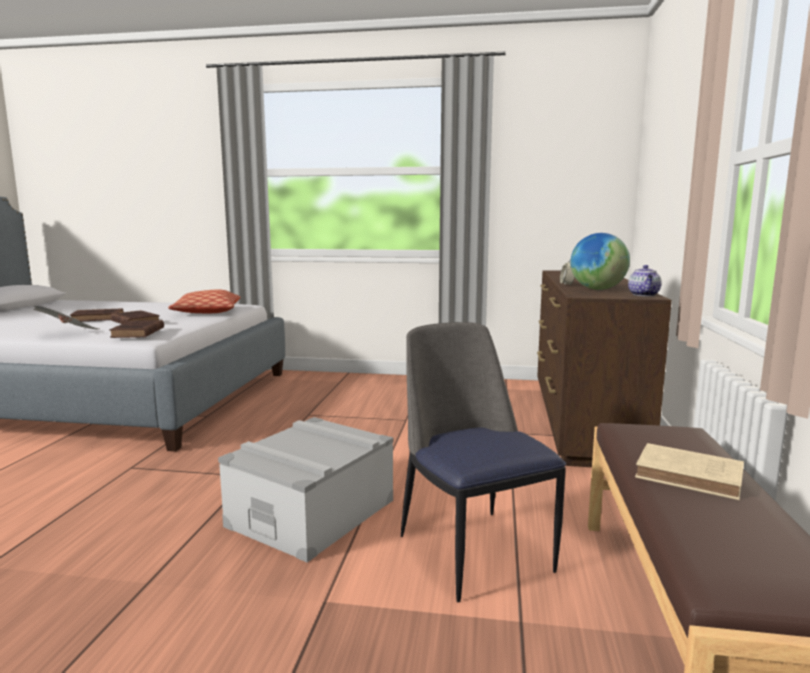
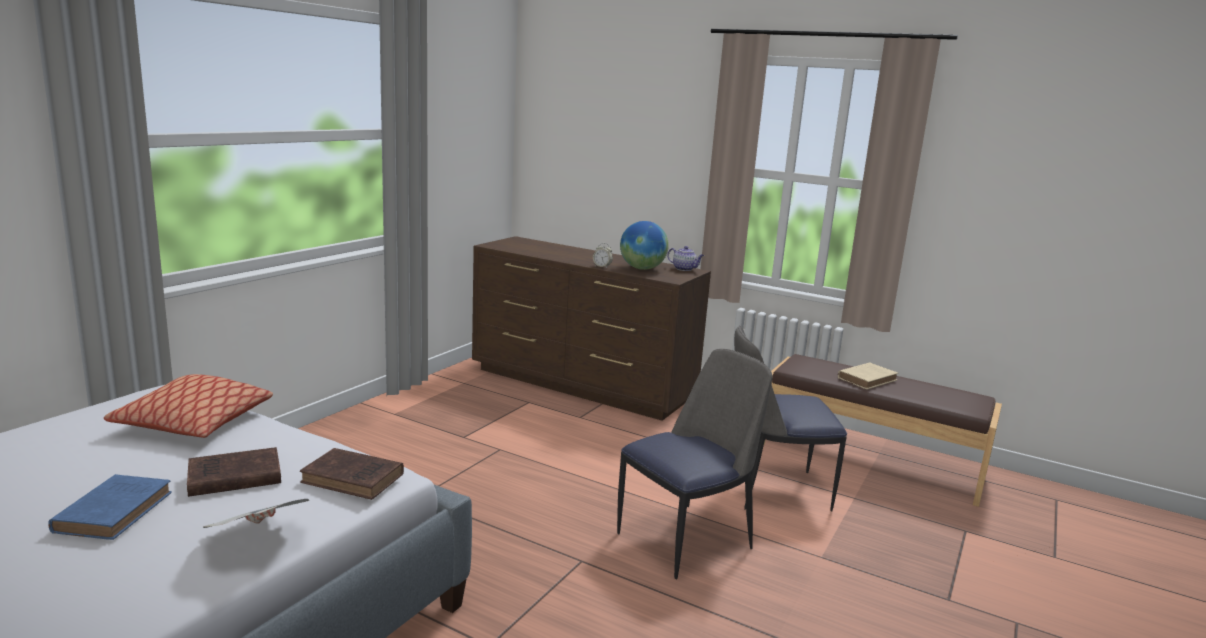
camera: 70 degrees left, 5 degrees up
brown book [70,308,123,321] -> blue book [48,474,172,540]
grey storage box [218,417,393,563] -> chair [617,349,773,579]

